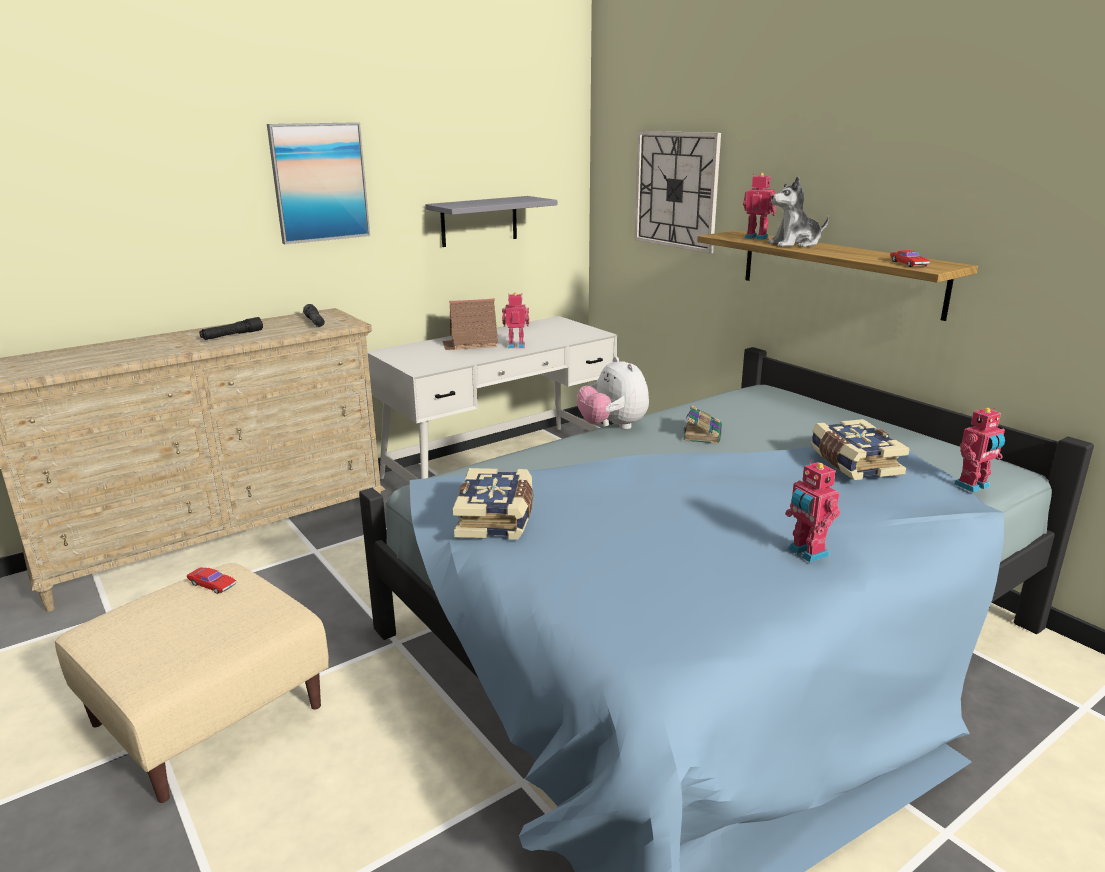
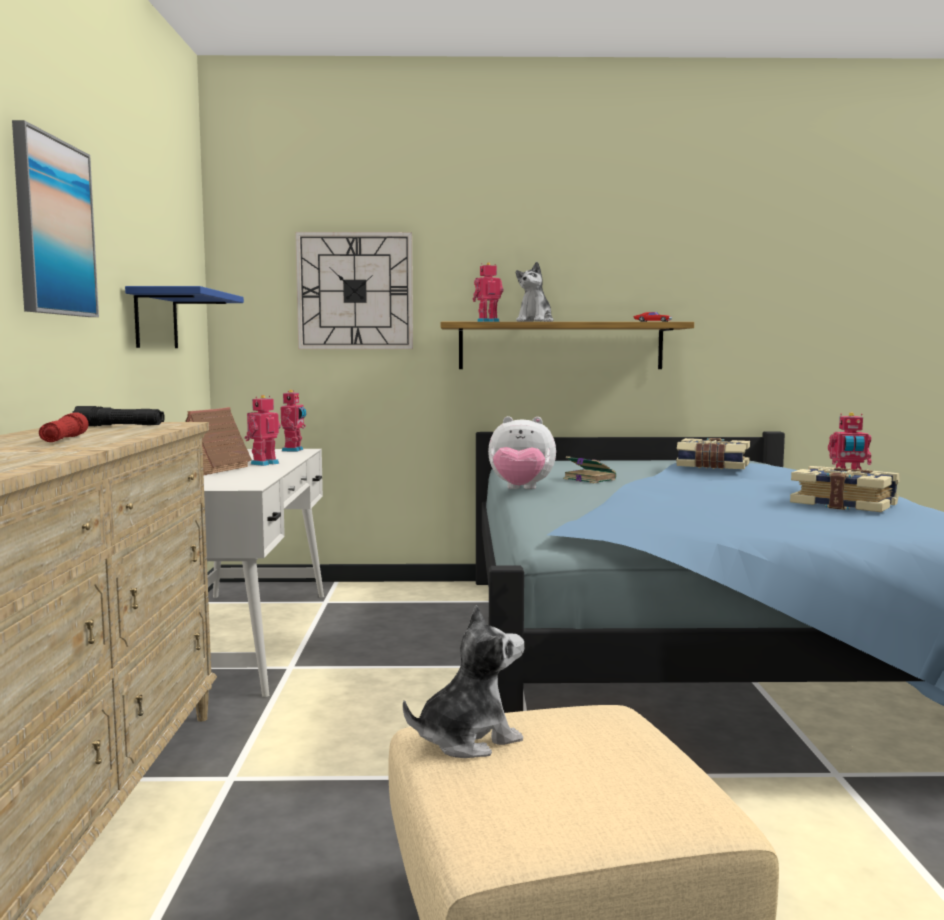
camera: 55 degrees left, 15 degrees down
red toy car [187,568,236,594] -> plush toy [403,605,524,758]
black flashlight [200,317,263,340] -> red flashlight [39,412,88,442]
grey shelf [425,196,557,247] -> blue shelf [125,286,244,348]
book [453,468,533,540] -> book moved to [790,466,900,512]
toy robot [954,407,1005,493] -> toy robot moved to [281,390,306,452]

